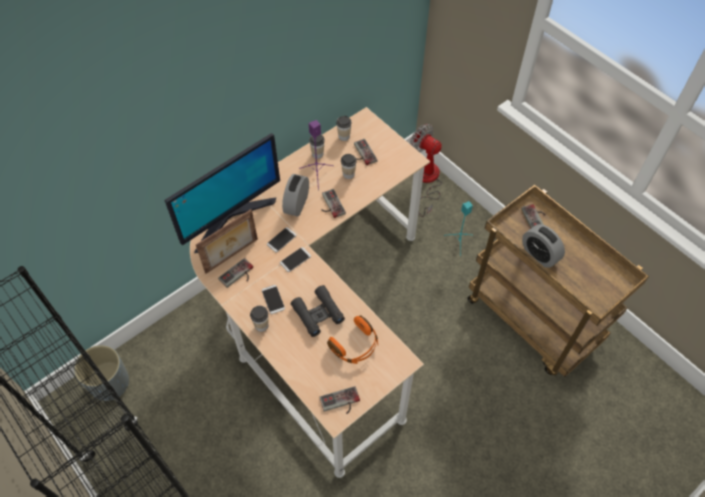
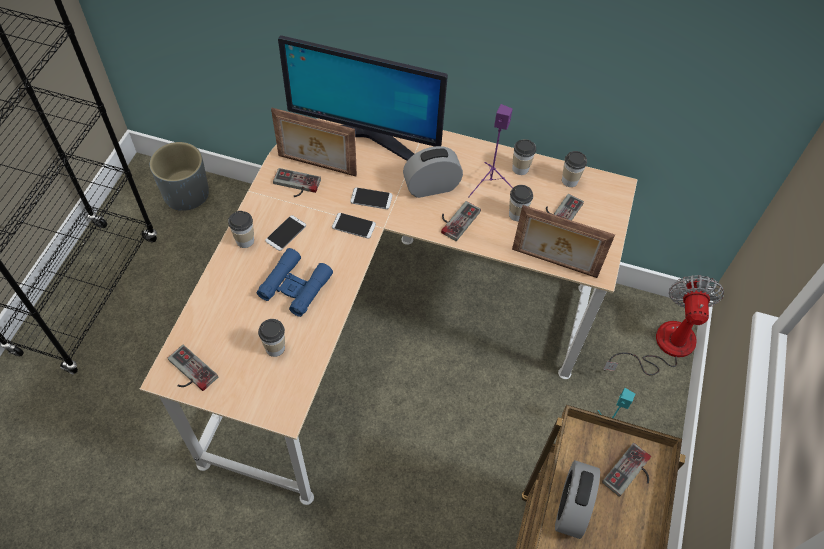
camera: 55 degrees right, 0 degrees up
black binoculars [291,285,345,337] -> blue binoculars [257,248,333,317]
orange headphones [327,315,378,364] -> cup [258,319,285,357]
none -> picture frame [512,205,615,278]

